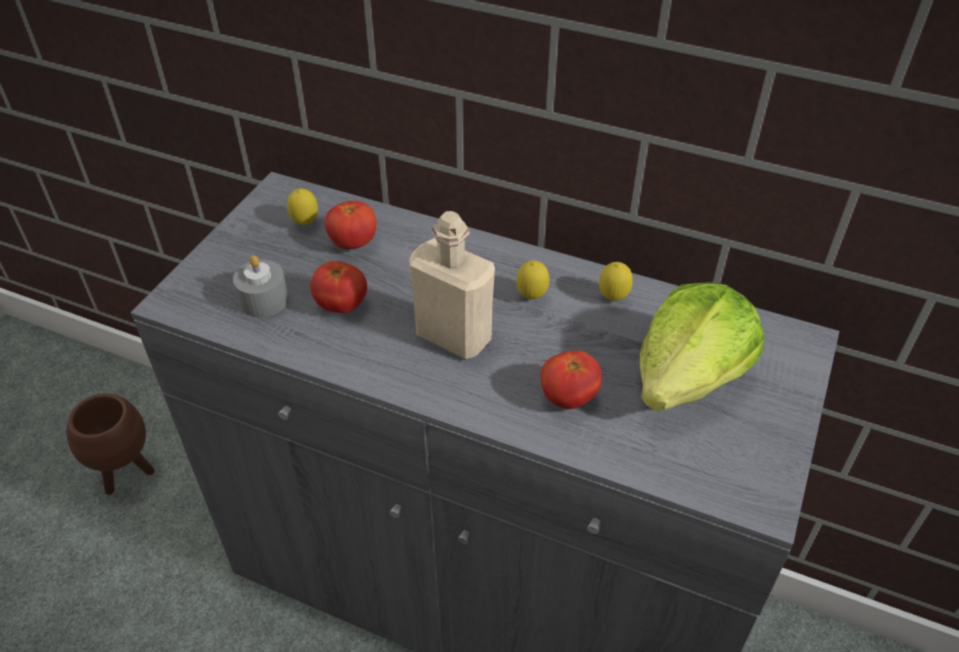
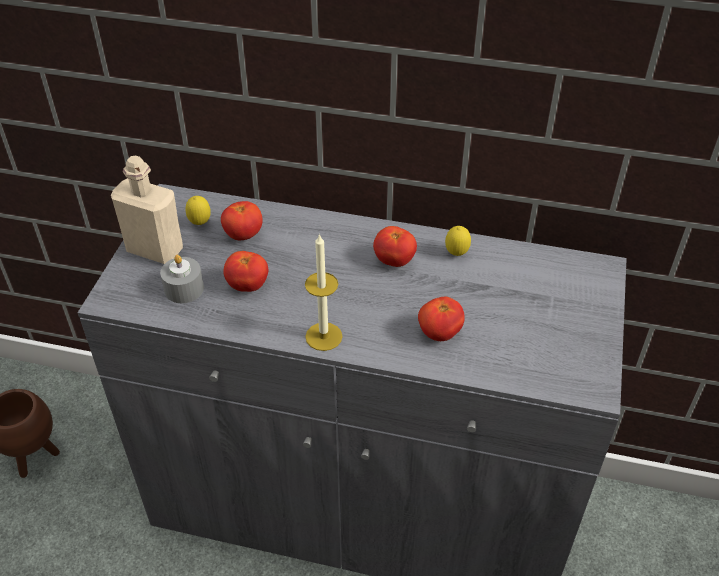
camera: 10 degrees left, 0 degrees up
beige bottle [409,211,495,359] -> beige bottle moved to [111,156,183,264]
lemon [516,260,549,299] -> tomato [373,226,417,267]
lettuce [640,282,764,411] -> none
none -> candle [305,234,343,351]

